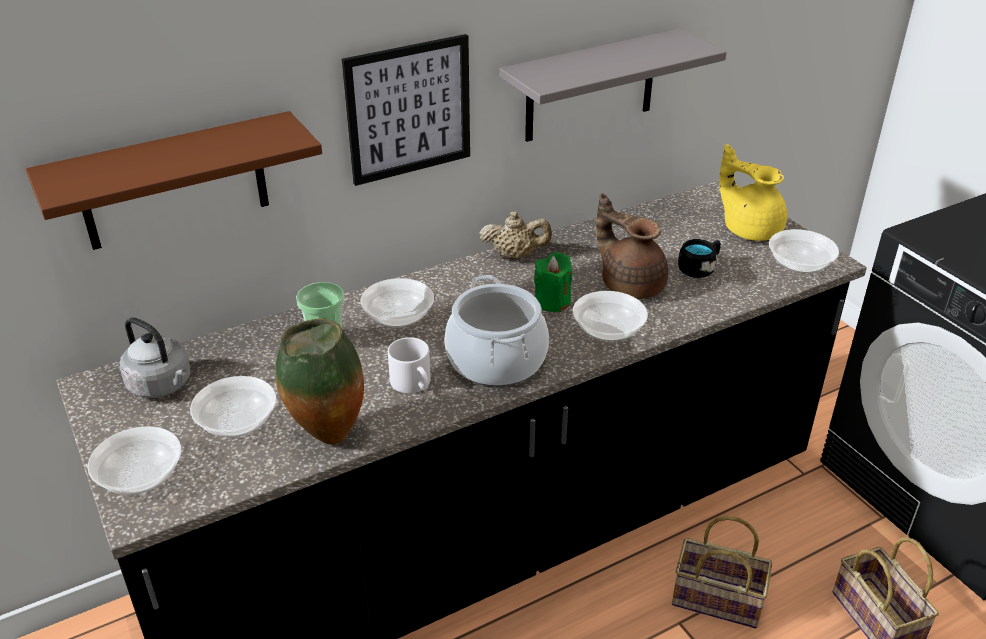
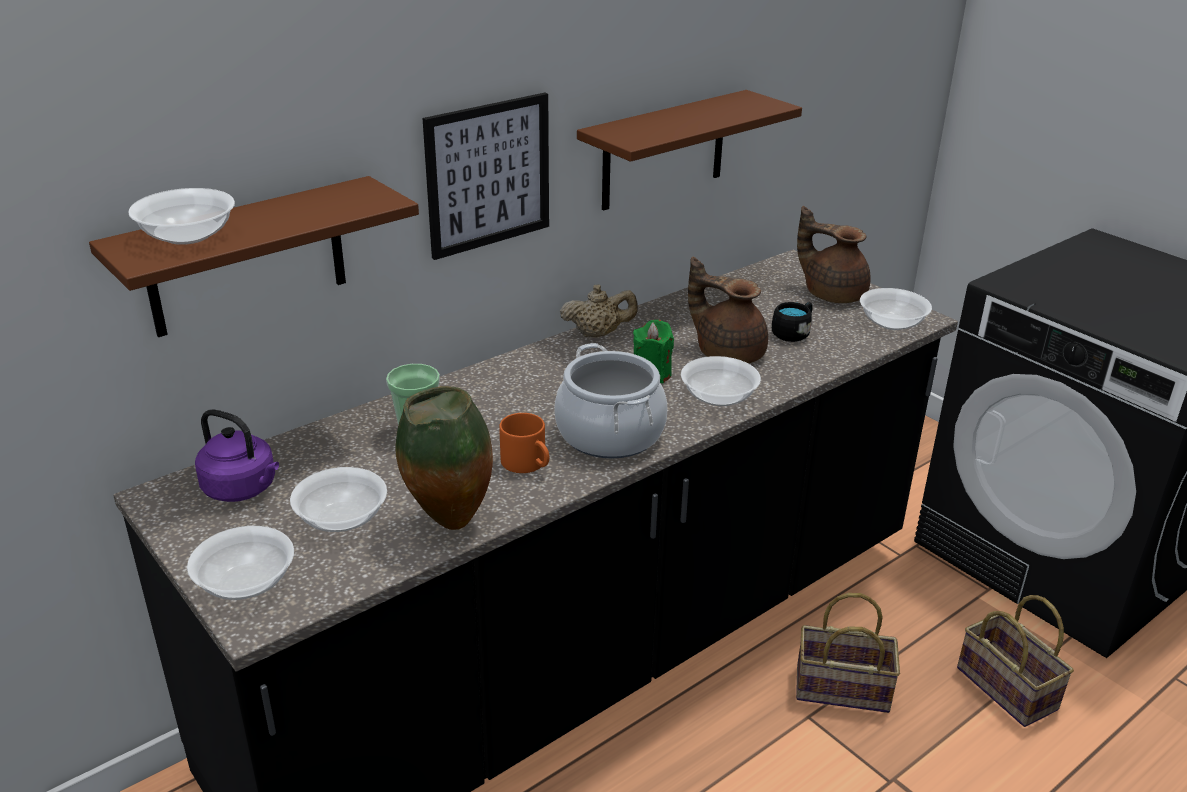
camera: 10 degrees left, 5 degrees down
grey kettle [120,317,191,398] -> purple kettle [195,409,279,502]
bowl [360,278,434,327] -> bowl moved to [128,188,235,245]
white mug [388,337,430,393] -> orange mug [499,413,549,473]
grey shelf [499,29,727,142] -> brown shelf [577,90,802,211]
yellow teapot [719,144,787,241] -> brown teapot [797,206,870,303]

